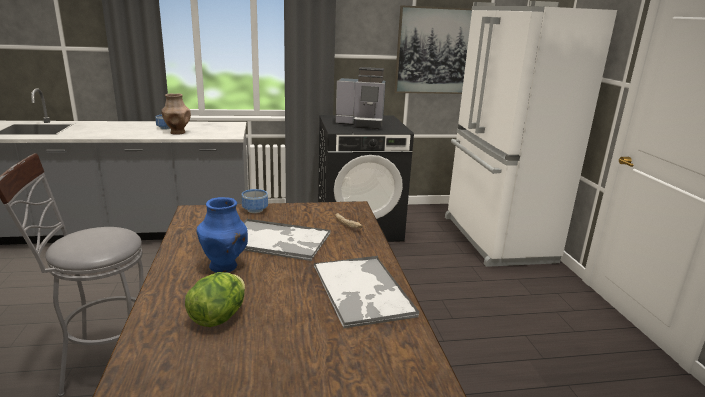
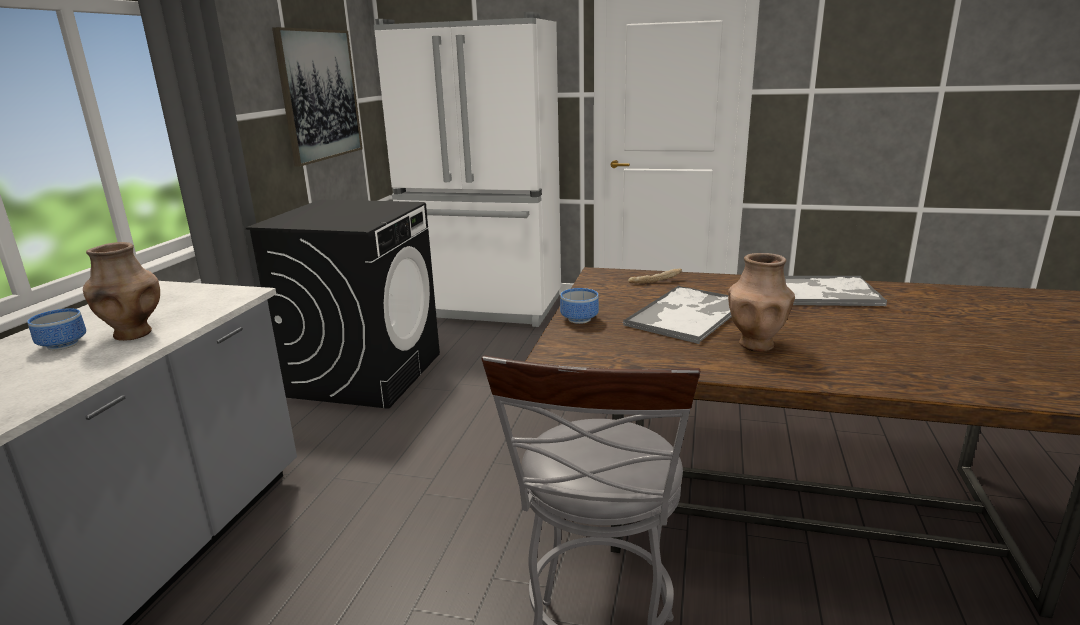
camera: 65 degrees left, 0 degrees up
lettuce [185,272,245,327] -> none
blue vase [196,197,248,273] -> brown vase [728,253,795,352]
coffee machine [335,67,386,129] -> none

